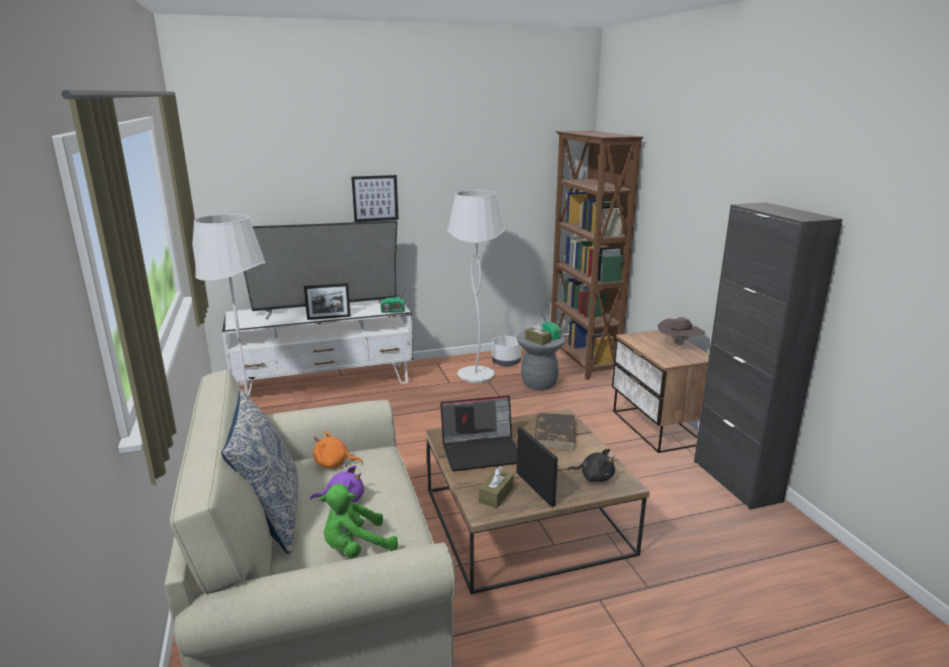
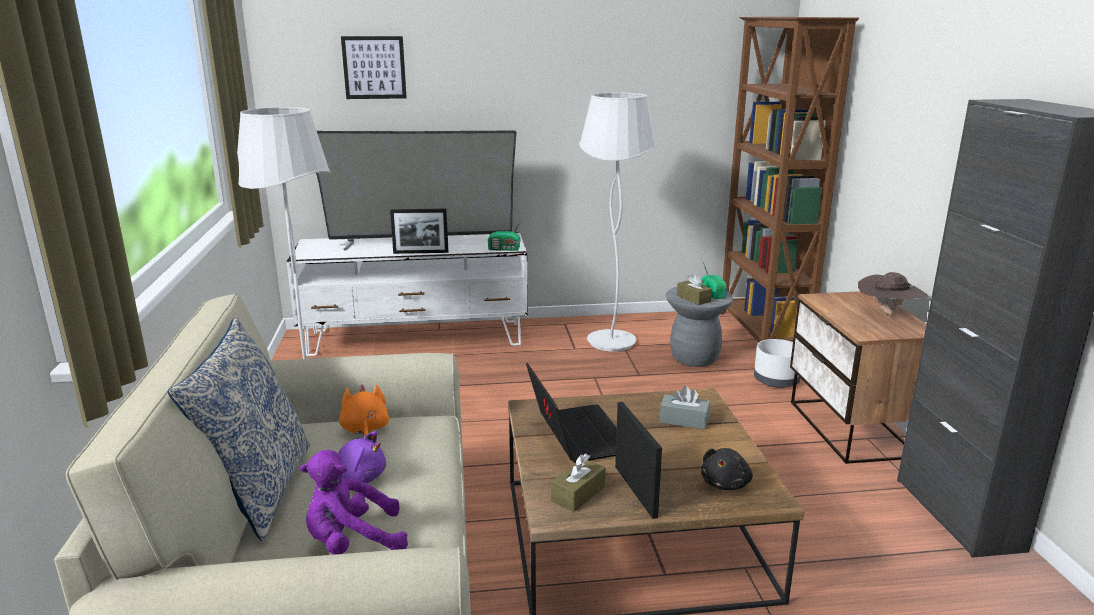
camera: 10 degrees right, 0 degrees up
orange plush toy [313,431,362,468] -> orange plush toy turned 60 degrees clockwise [339,384,389,439]
green plush toy [320,484,398,558] -> purple plush toy [300,450,408,555]
picture [351,175,399,222] -> picture moved to [341,36,407,99]
laptop [440,395,517,471] -> laptop turned 105 degrees counterclockwise [526,362,617,463]
white planter [492,336,521,366] -> white planter moved to [754,339,801,388]
brown book [535,413,575,451] -> grey tissue box [660,386,710,429]
black plush toy [568,449,615,482] -> black plush toy turned 90 degrees clockwise [701,448,753,490]

